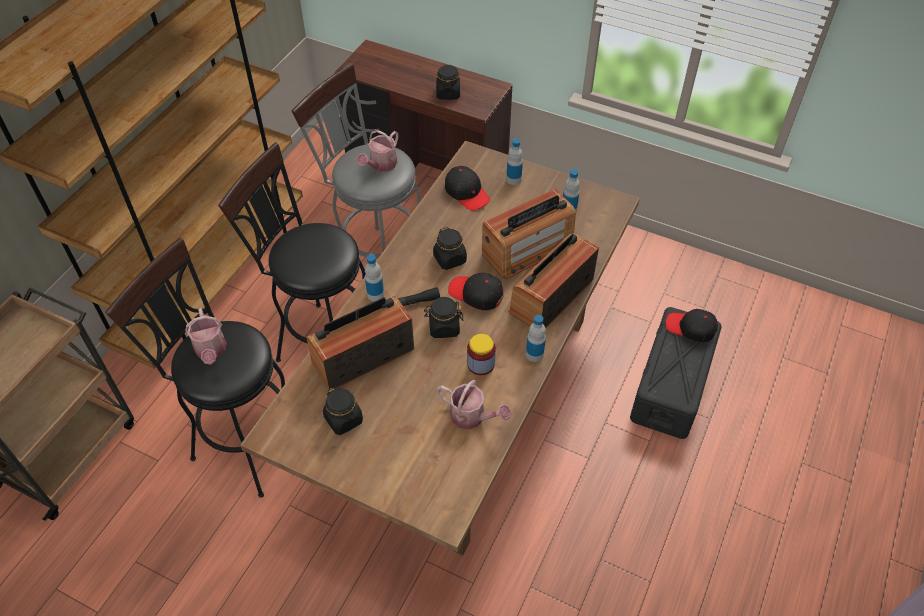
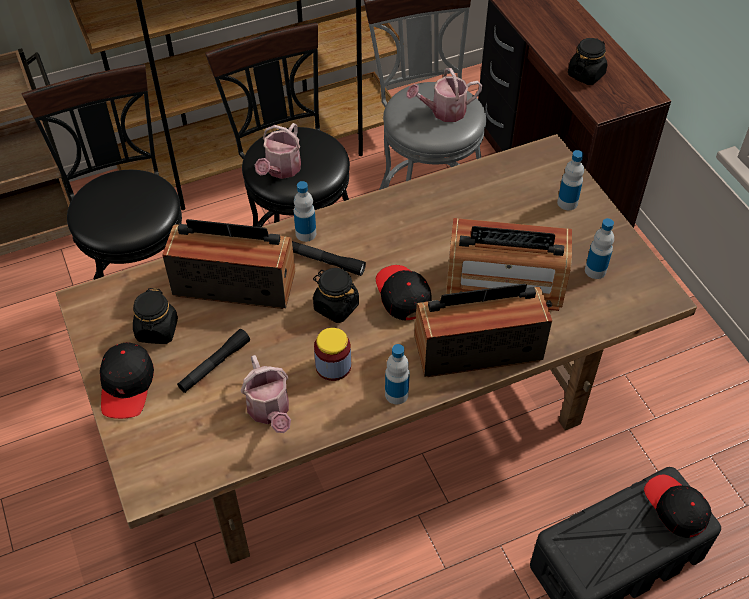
camera: 40 degrees right, 0 degrees up
watering can [185,308,227,365] -> watering can moved to [255,123,301,179]
black jar [433,227,467,270] -> none
black cap [445,166,490,211] -> black cap moved to [100,342,154,419]
none -> black flashlight [177,329,250,393]

